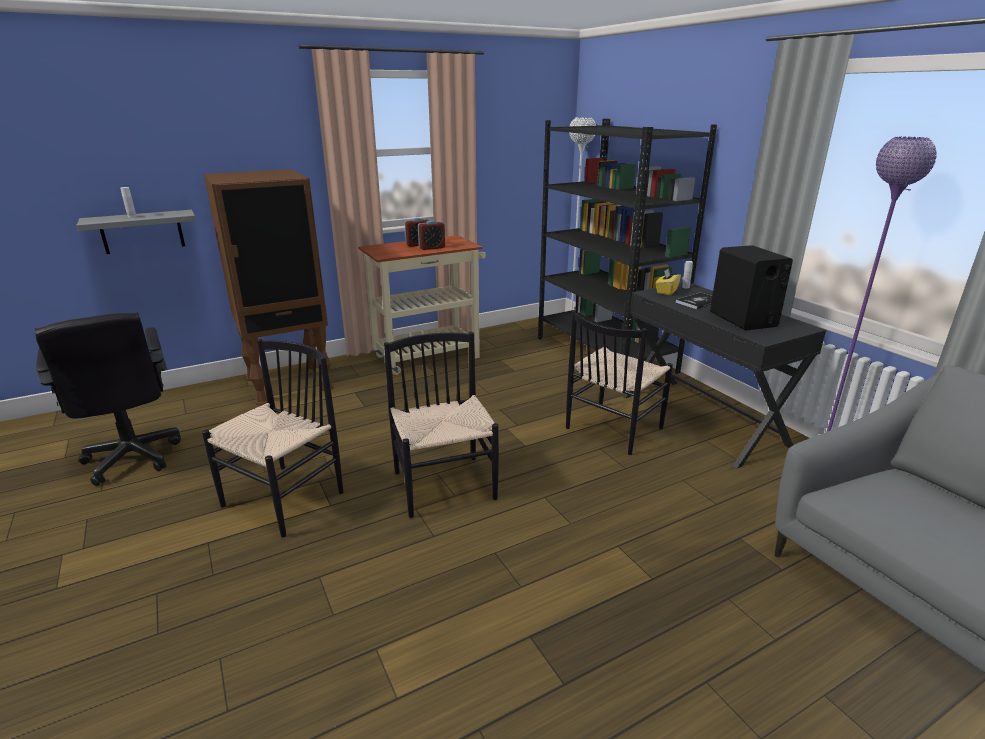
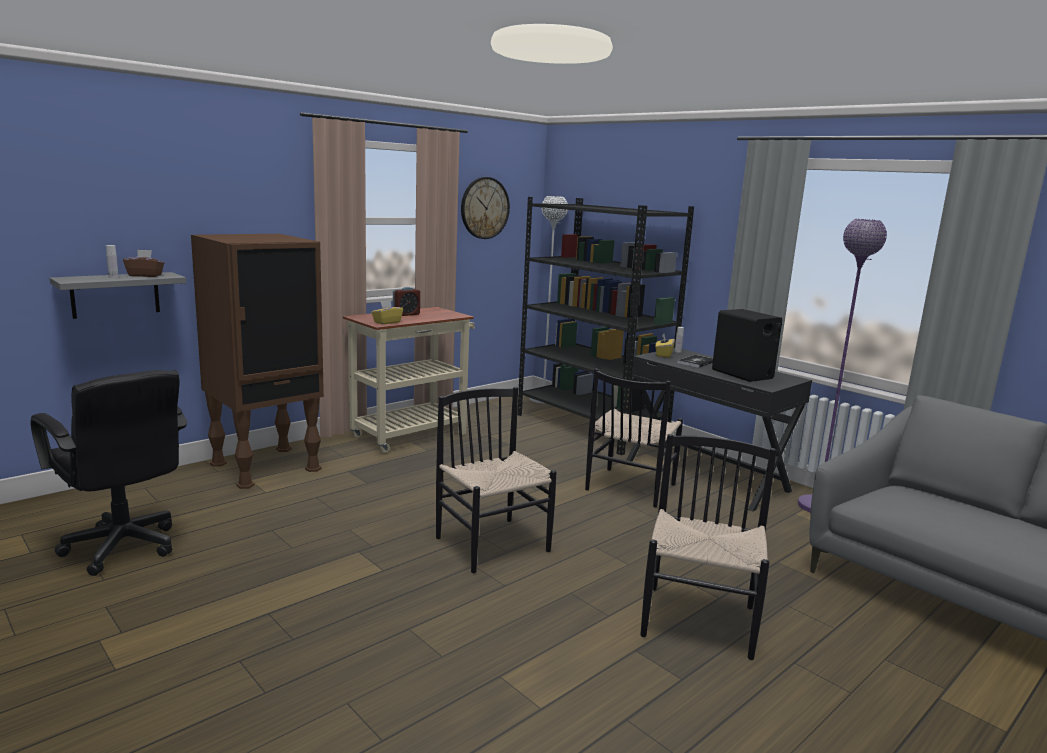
camera: 15 degrees left, 10 degrees down
black chair [202,339,344,538] -> black chair moved to [640,434,777,660]
alarm clock [418,220,445,250] -> none
none -> brown tissue box [123,249,164,277]
none -> yellow tissue box [371,300,403,324]
none -> wall clock [461,177,510,239]

